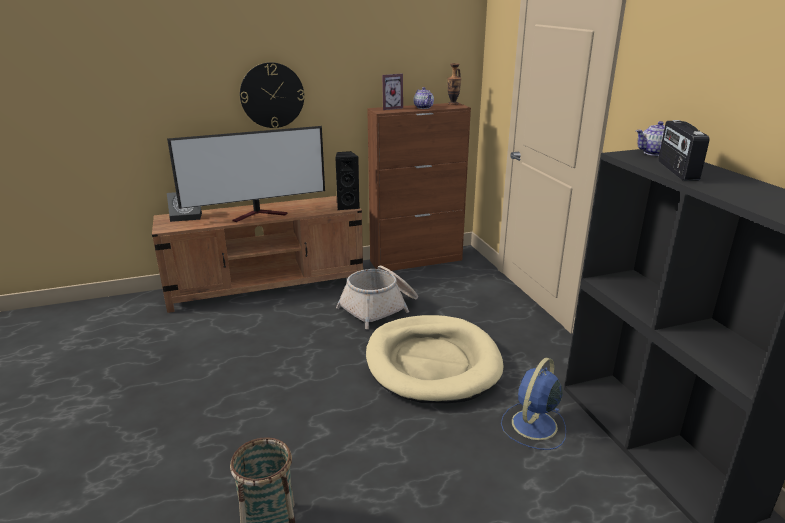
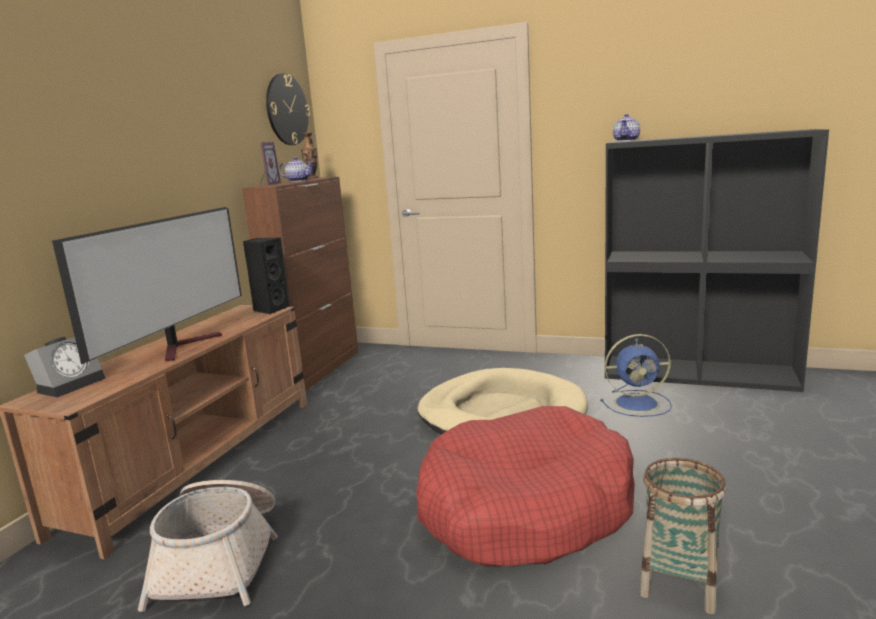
camera: 50 degrees left, 10 degrees down
wall clock [240,62,304,128] -> wall clock moved to [266,73,310,145]
basket [336,266,418,329] -> basket moved to [138,480,278,612]
blue fan [501,357,566,450] -> blue fan turned 75 degrees counterclockwise [600,334,672,417]
radio [659,120,710,181] -> none
none -> red dog bed [416,406,635,566]

